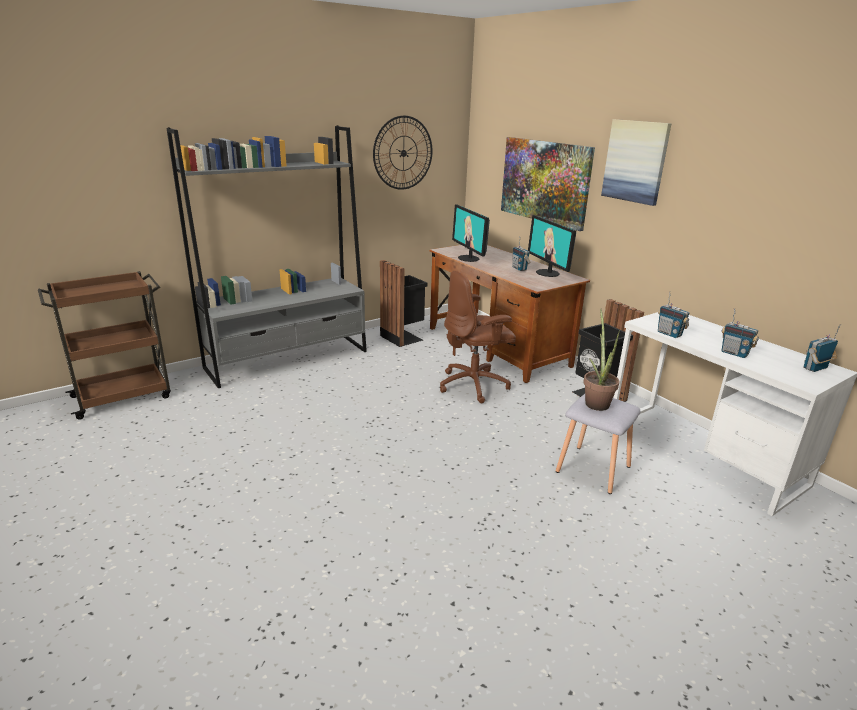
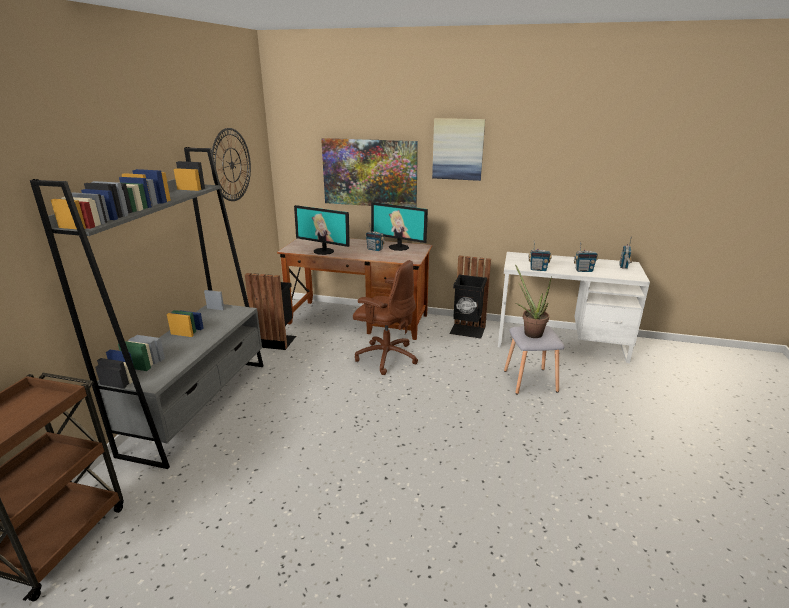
camera: 40 degrees left, 0 degrees up
brown office chair [440,271,516,403] -> brown office chair turned 90 degrees counterclockwise [353,260,418,375]

